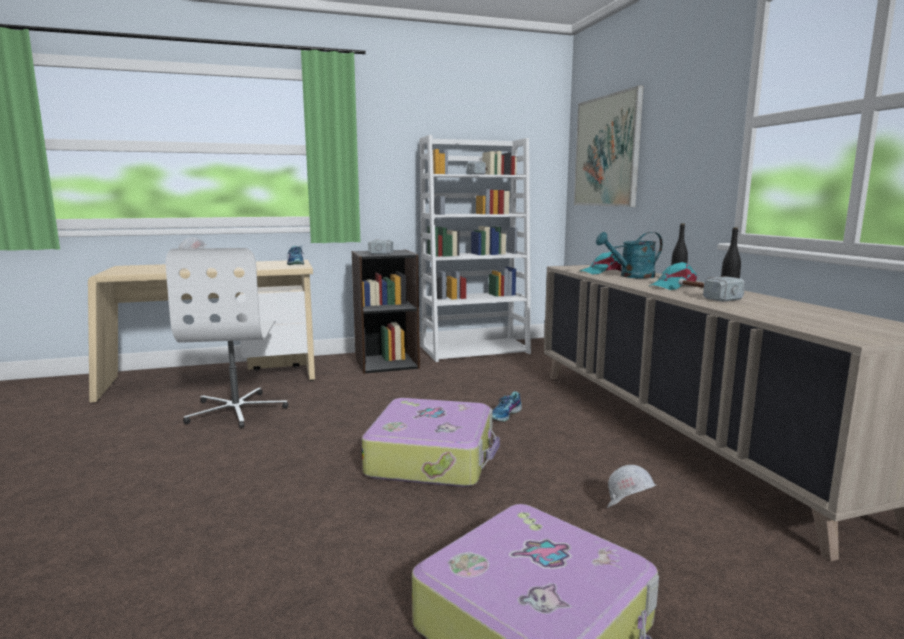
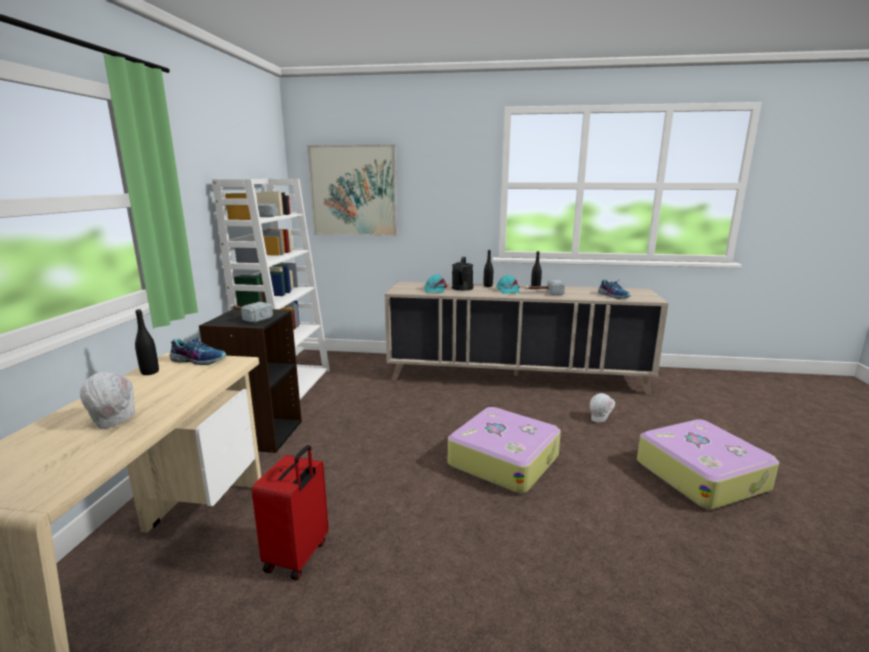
camera: 65 degrees left, 5 degrees up
white office chair [166,248,288,428] -> red suitcase [252,445,329,580]
shoe [493,391,522,422] -> shoe moved to [598,279,631,299]
turquoise watering can [596,232,663,279] -> black watering can [452,257,473,291]
none -> black bottle [135,309,159,375]

